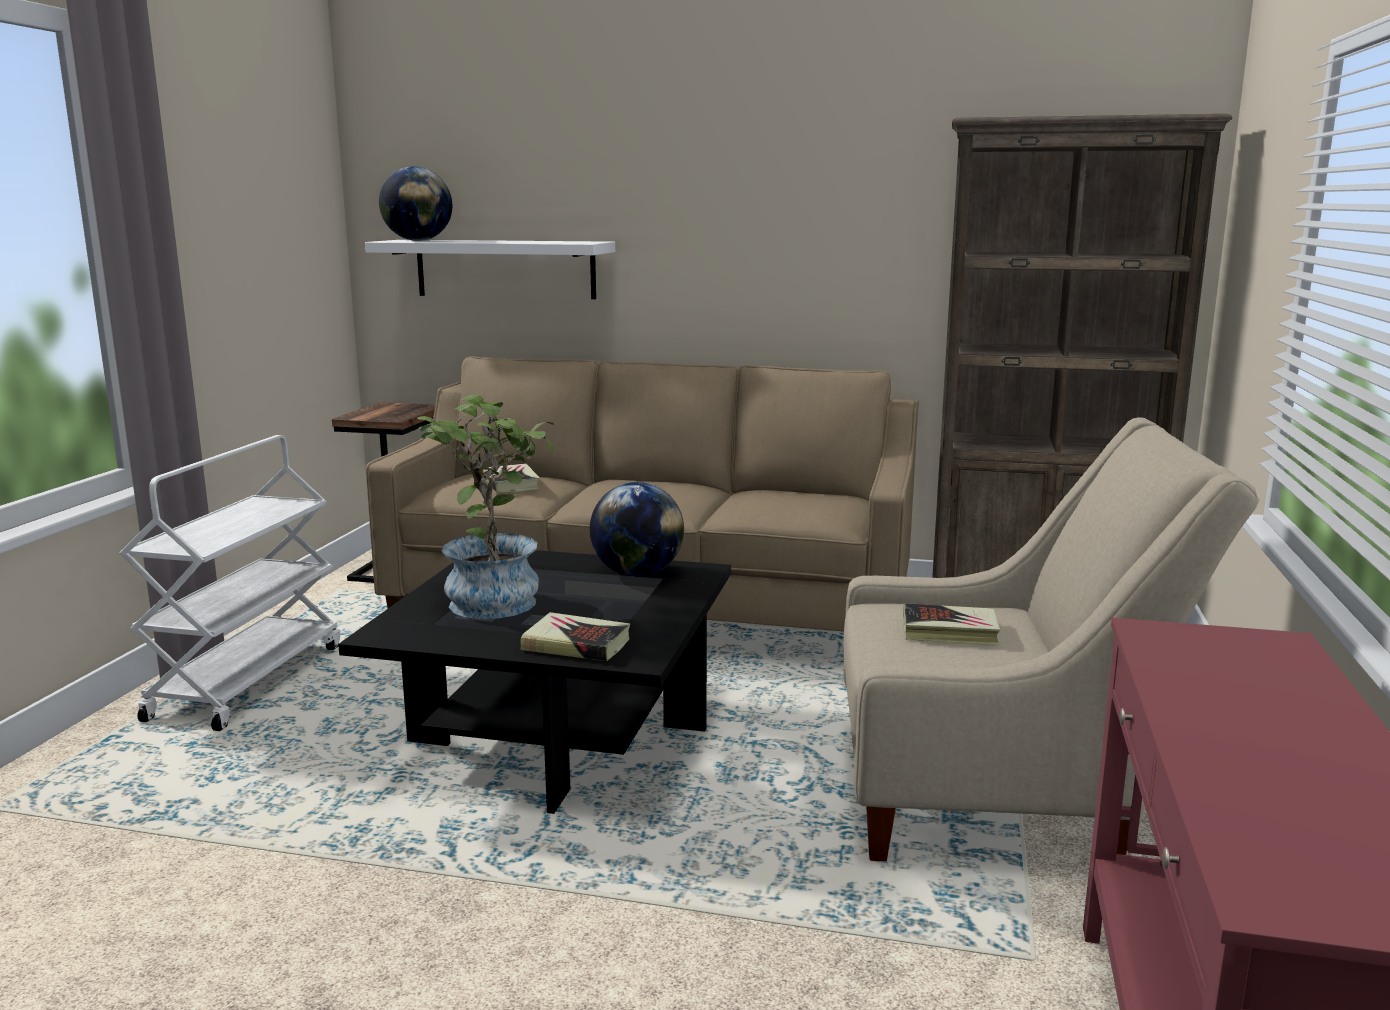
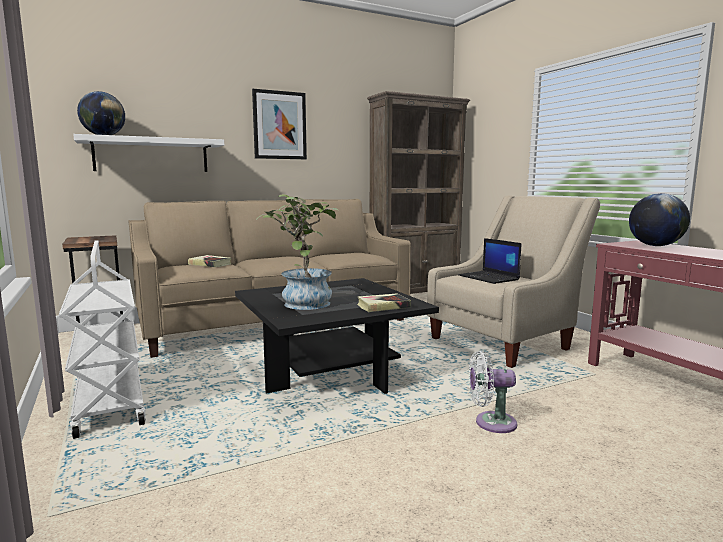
camera: 40 degrees left, 5 degrees down
globe [590,482,684,577] -> globe moved to [629,193,690,246]
book [903,603,1000,645] -> laptop [458,238,521,284]
none -> picture [252,89,307,159]
none -> white fan [469,351,517,433]

